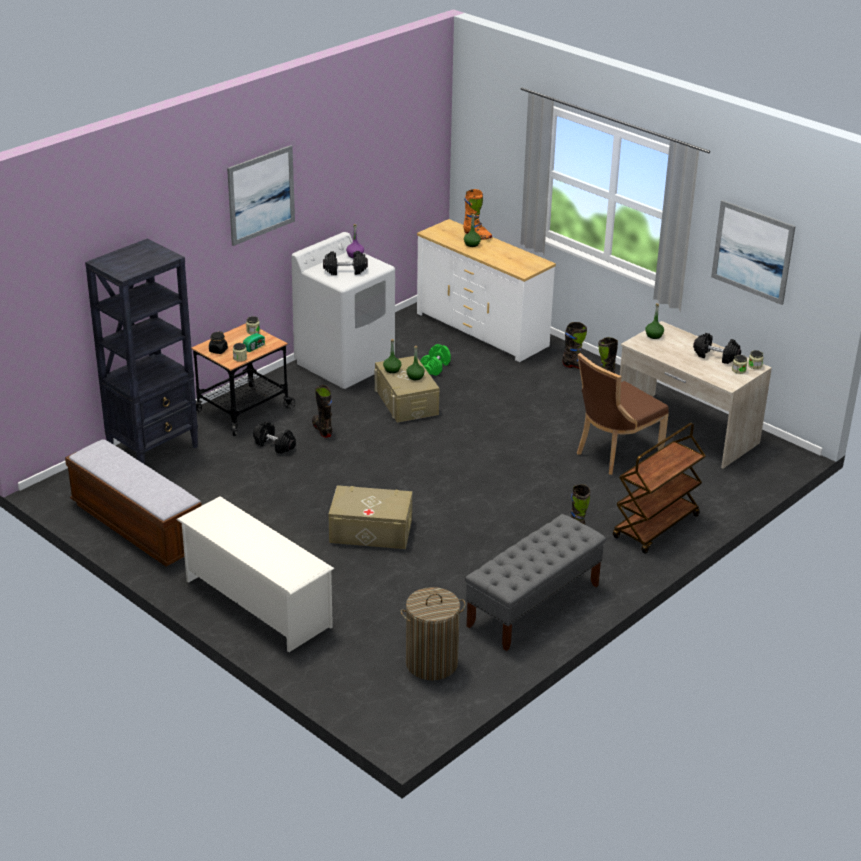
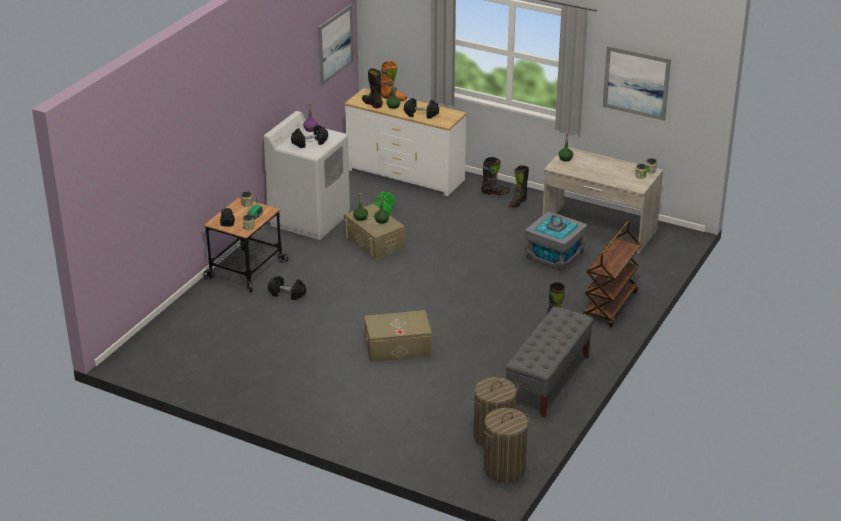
camera: 15 degrees left, 0 degrees up
bench [65,439,202,566] -> none
black bookcase [85,239,198,464] -> none
white shoe rack [176,496,334,652] -> none
picture [227,145,295,246] -> picture moved to [318,4,354,85]
black boot [312,385,333,438] -> black boot moved to [362,68,383,108]
brown chair [577,353,669,475] -> grey storage box [525,211,587,271]
black dumbbell [693,333,741,364] -> black dumbbell moved to [404,98,439,119]
none -> laundry basket [483,408,529,482]

